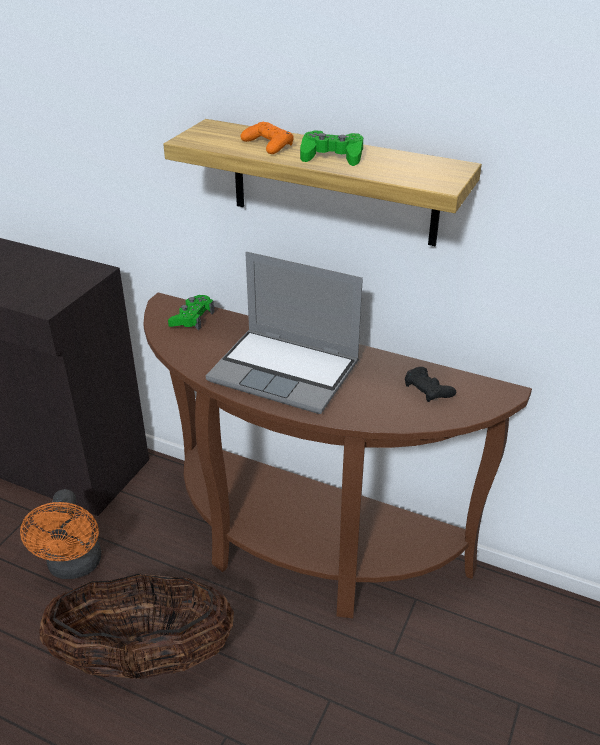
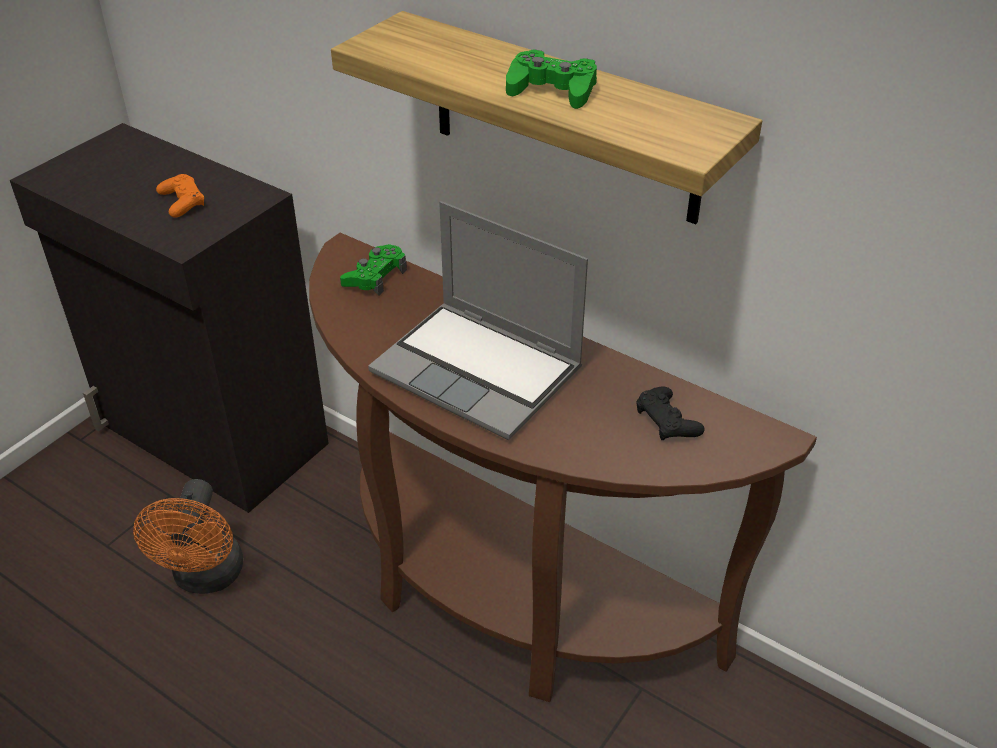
camera: 10 degrees right, 5 degrees up
basket [39,574,234,679] -> none
orange game controller [240,122,294,154] -> orange game controller moved to [156,174,204,218]

